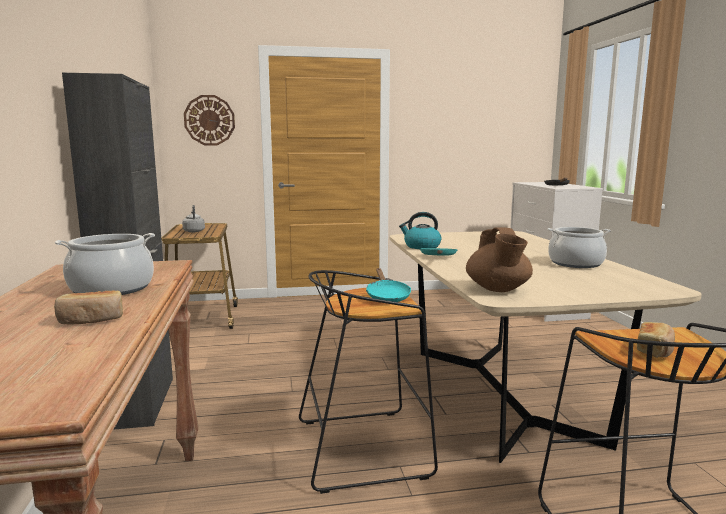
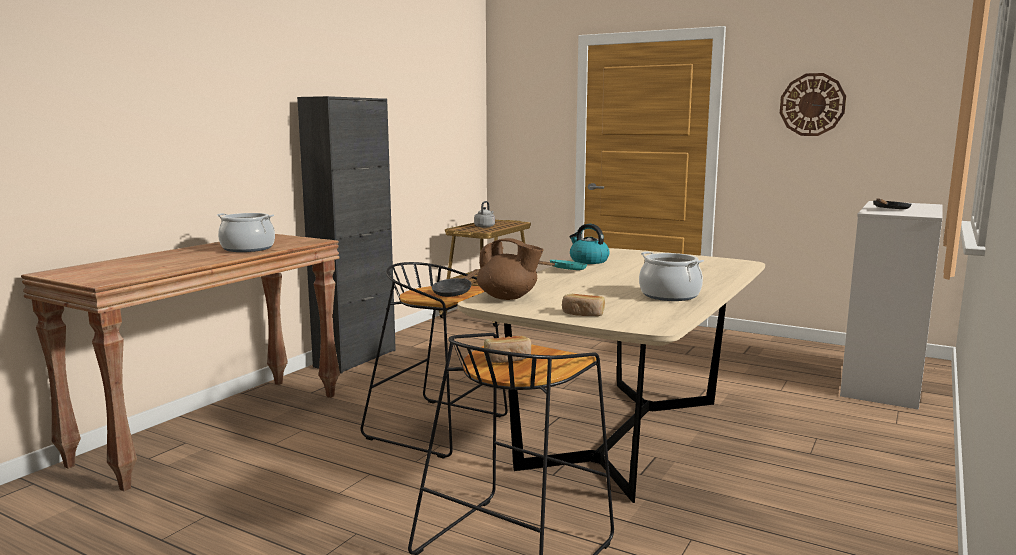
camera: 40 degrees right, 0 degrees up
bread [54,290,123,325] -> bread moved to [562,294,605,316]
wall clock [184,95,235,145] -> wall clock moved to [780,73,846,136]
turquoise frying pan [366,268,411,302] -> black frying pan [432,269,479,297]
brown teapot [466,227,533,292] -> brown teapot turned 105 degrees counterclockwise [477,238,544,300]

